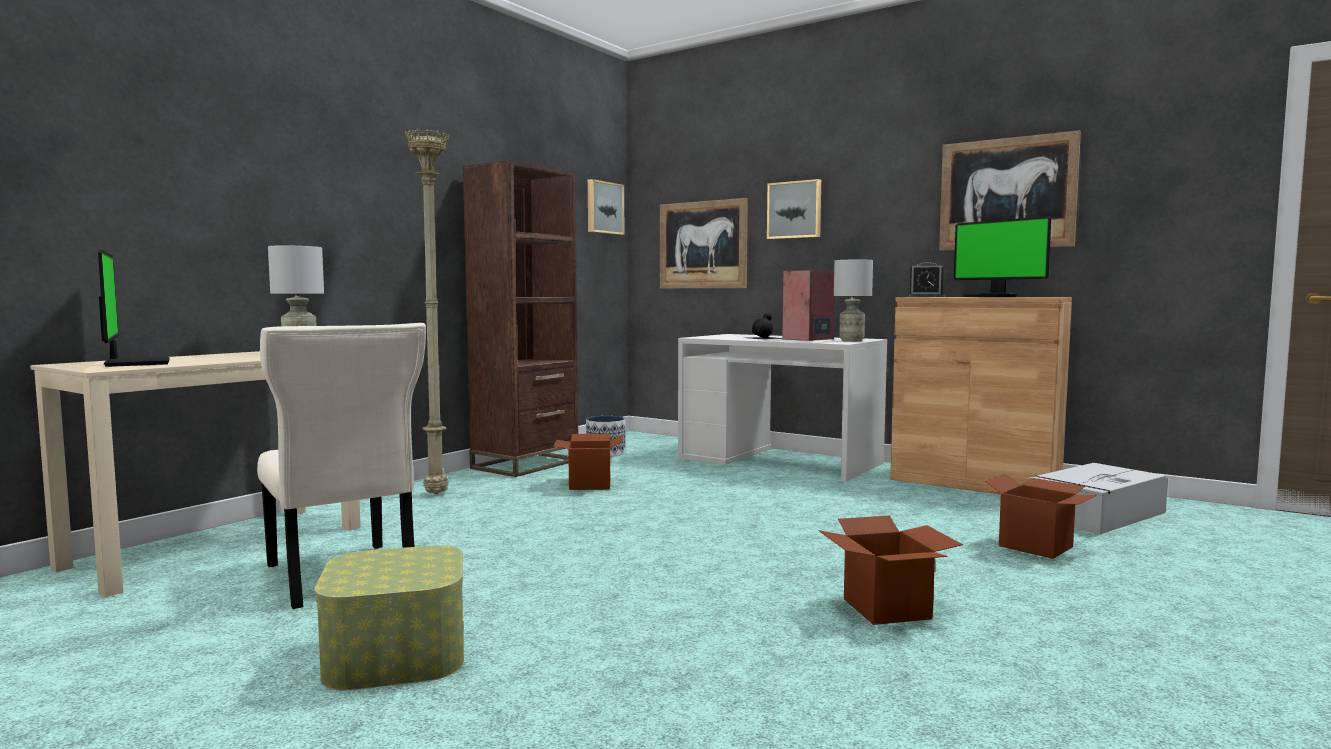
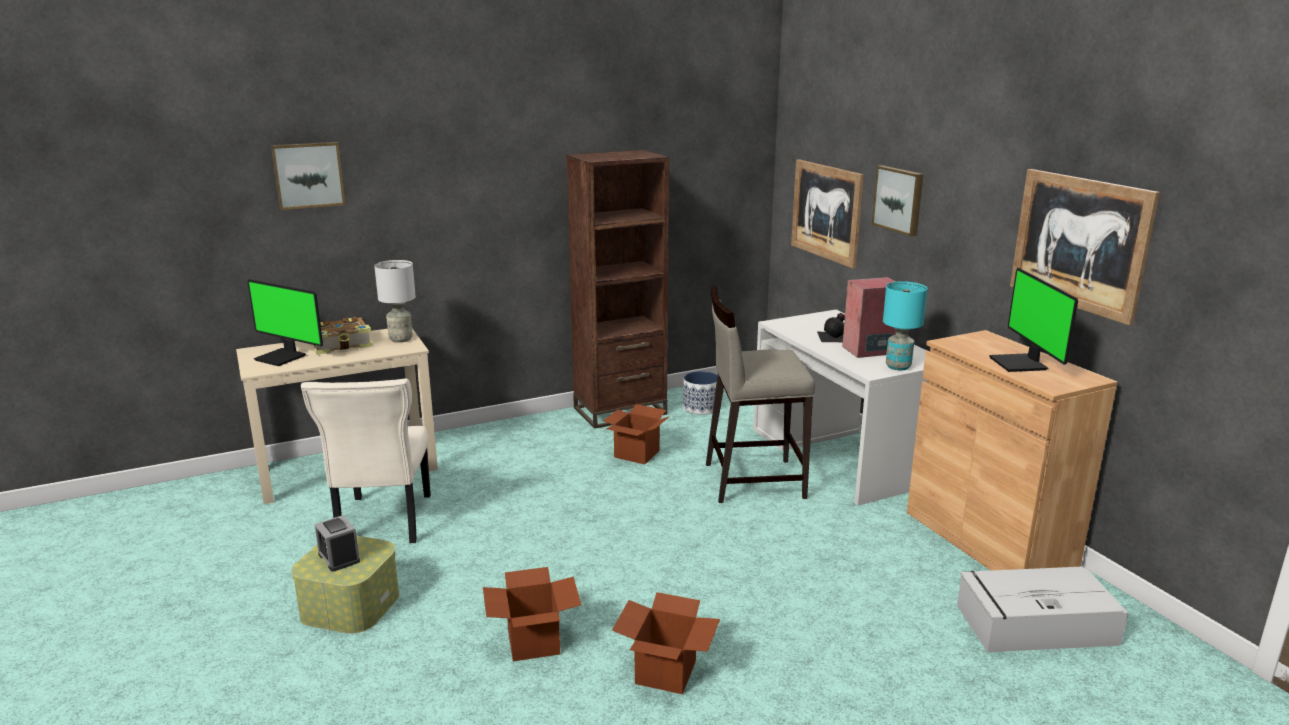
camera: 30 degrees right, 15 degrees up
monitor [98,249,170,367] -> monitor turned 120 degrees clockwise [247,279,323,366]
beige floor lamp [405,129,450,494] -> none
picture [588,179,624,235] -> picture moved to [271,142,346,210]
grey table lamp [834,260,873,342] -> turquoise table lamp [883,281,928,370]
alarm clock [908,262,945,297] -> alarm clock moved to [314,515,360,572]
cardboard box [985,474,1097,559] -> cardboard box moved to [483,567,581,661]
none -> book [314,317,373,355]
none -> beige stool [706,286,815,503]

